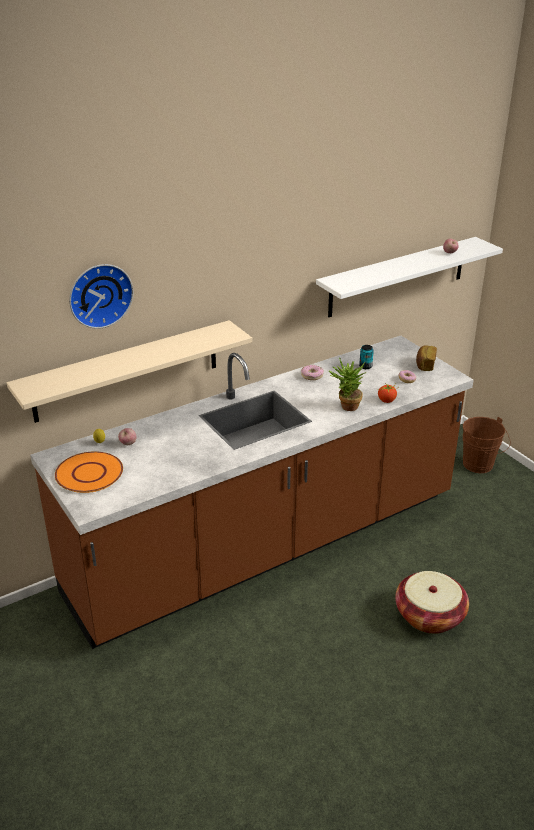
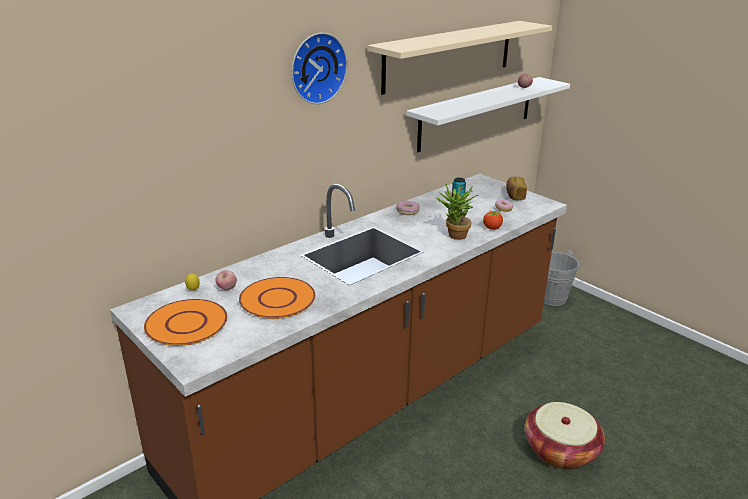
camera: 10 degrees left, 5 degrees down
beige shelf [7,320,252,423] -> beige shelf moved to [368,21,553,95]
wall clock [69,264,133,329] -> wall clock moved to [291,32,347,104]
brown bucket [463,417,511,473] -> grey bucket [544,250,585,306]
none -> orange plate [239,277,315,319]

